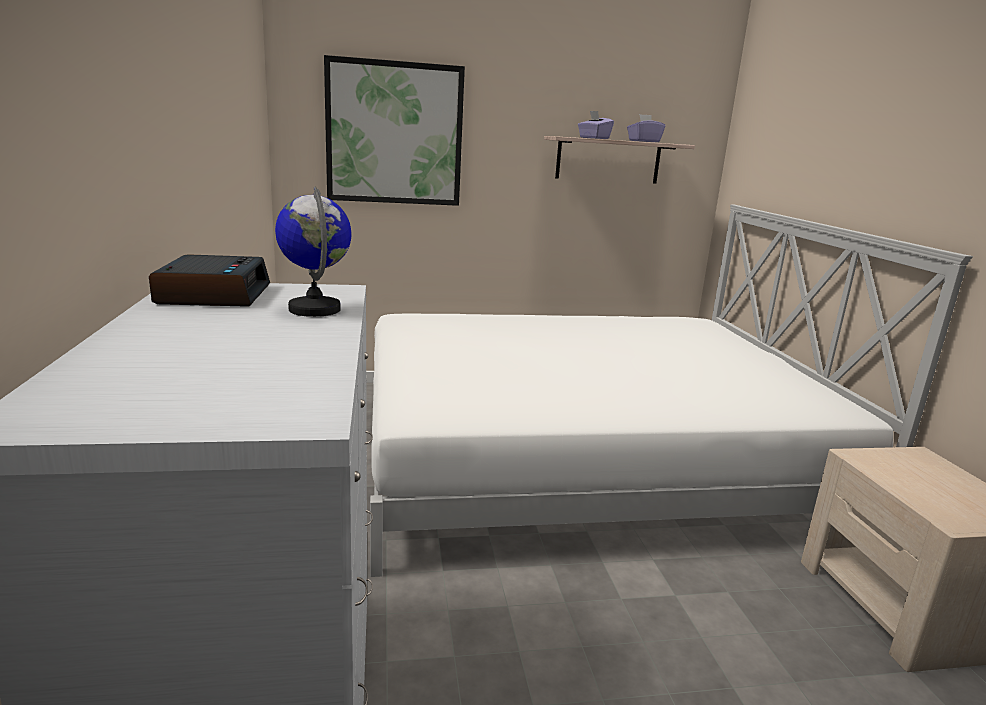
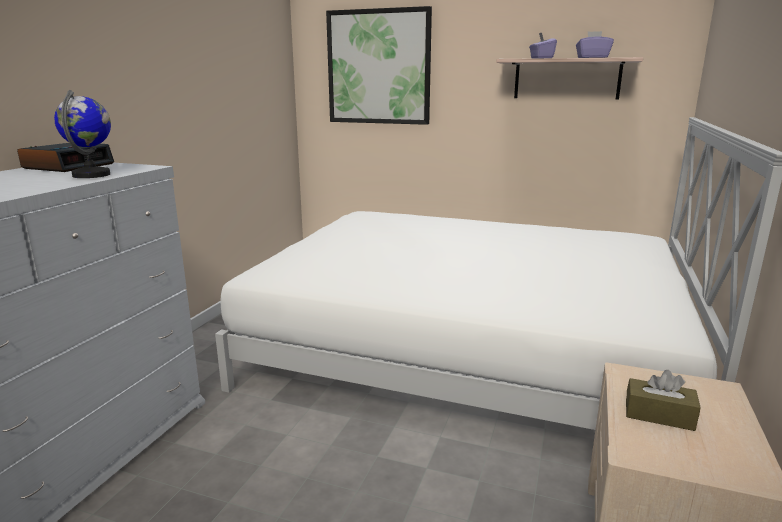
camera: 30 degrees right, 0 degrees up
none -> brown tissue box [626,370,701,431]

